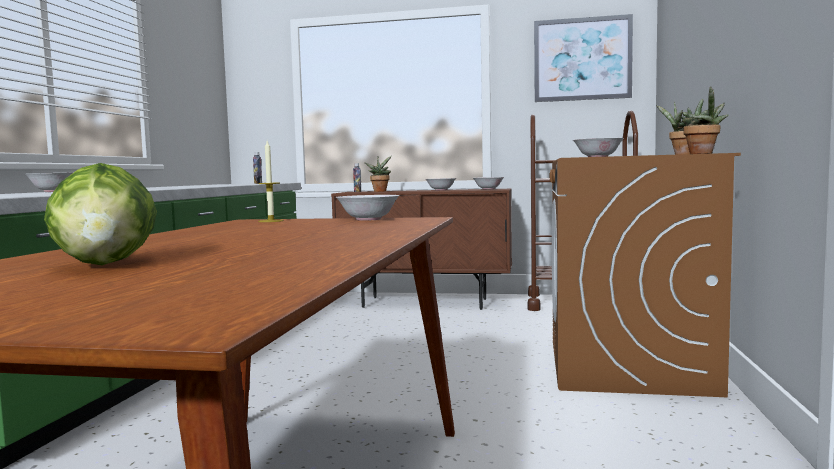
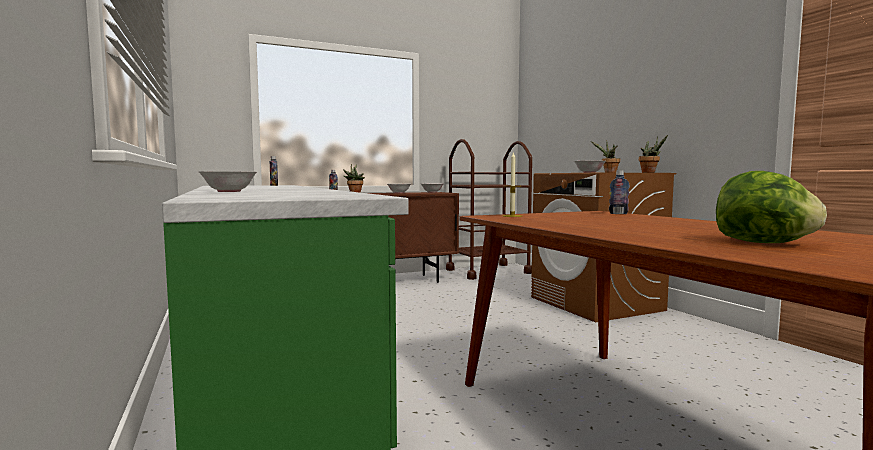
camera: 35 degrees left, 0 degrees up
white bowl [336,195,399,221] -> none
picture [534,14,633,102] -> none
none -> bottle [609,171,630,214]

